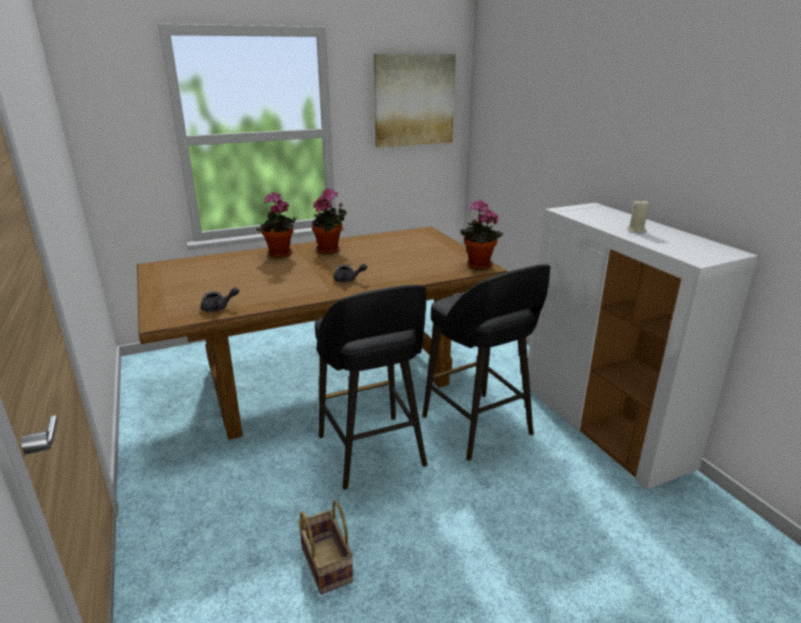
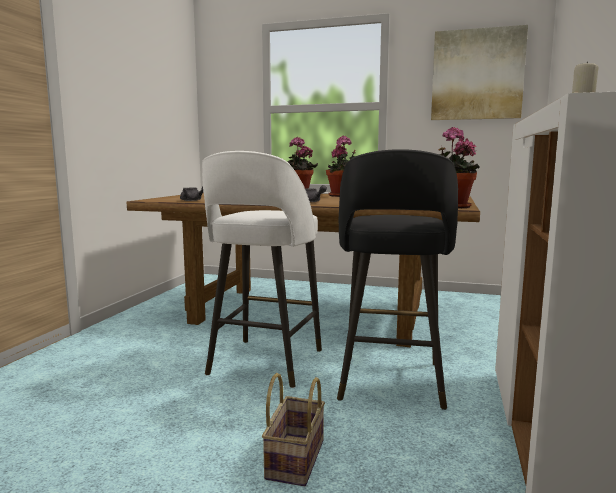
camera: 40 degrees right, 15 degrees down
basket [298,500,353,595] -> basket moved to [262,373,325,486]
black stool [315,285,427,490] -> white stool [202,151,322,388]

